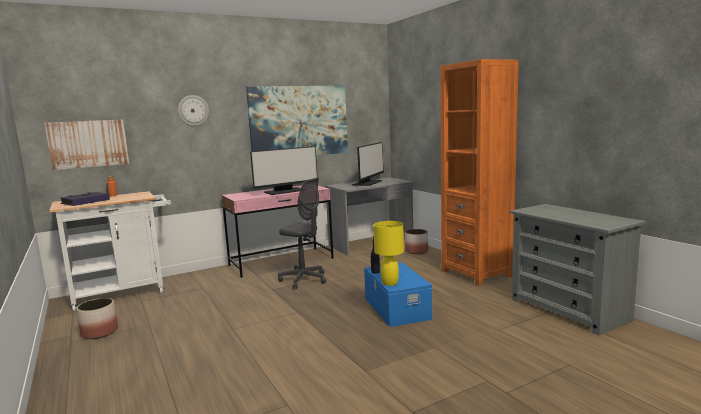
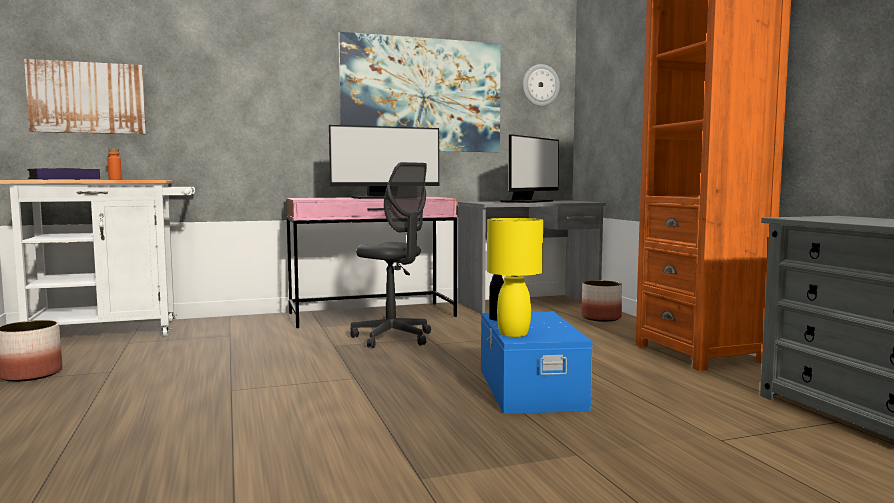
camera: 10 degrees right, 5 degrees down
wall clock [178,95,209,126] -> wall clock moved to [523,64,560,106]

